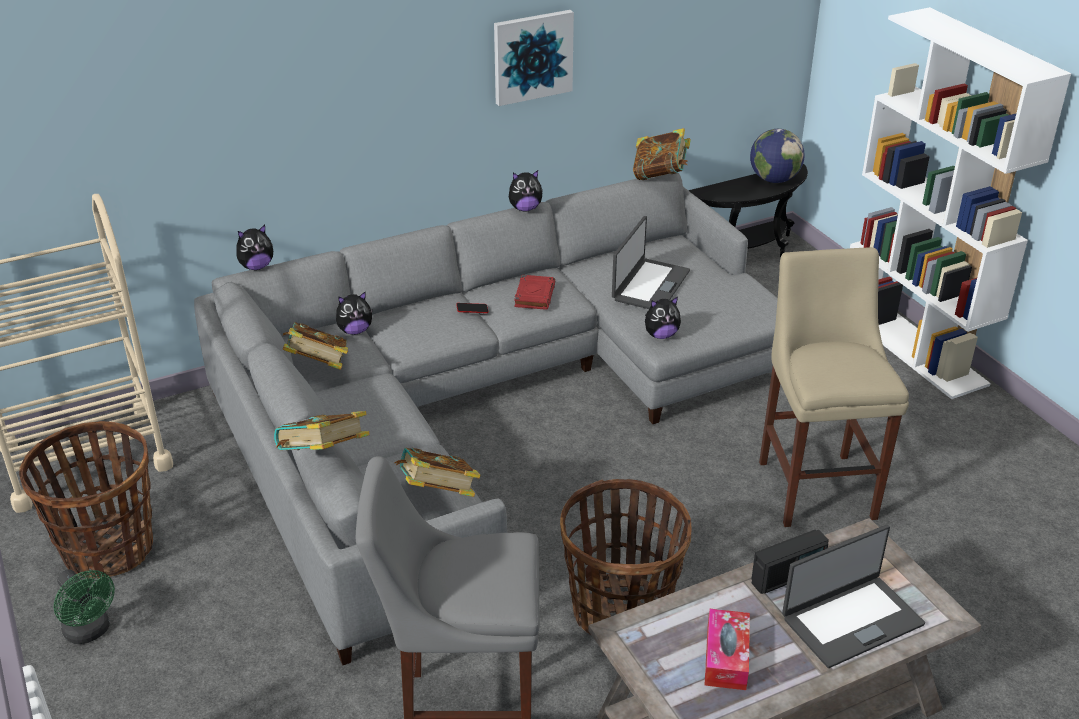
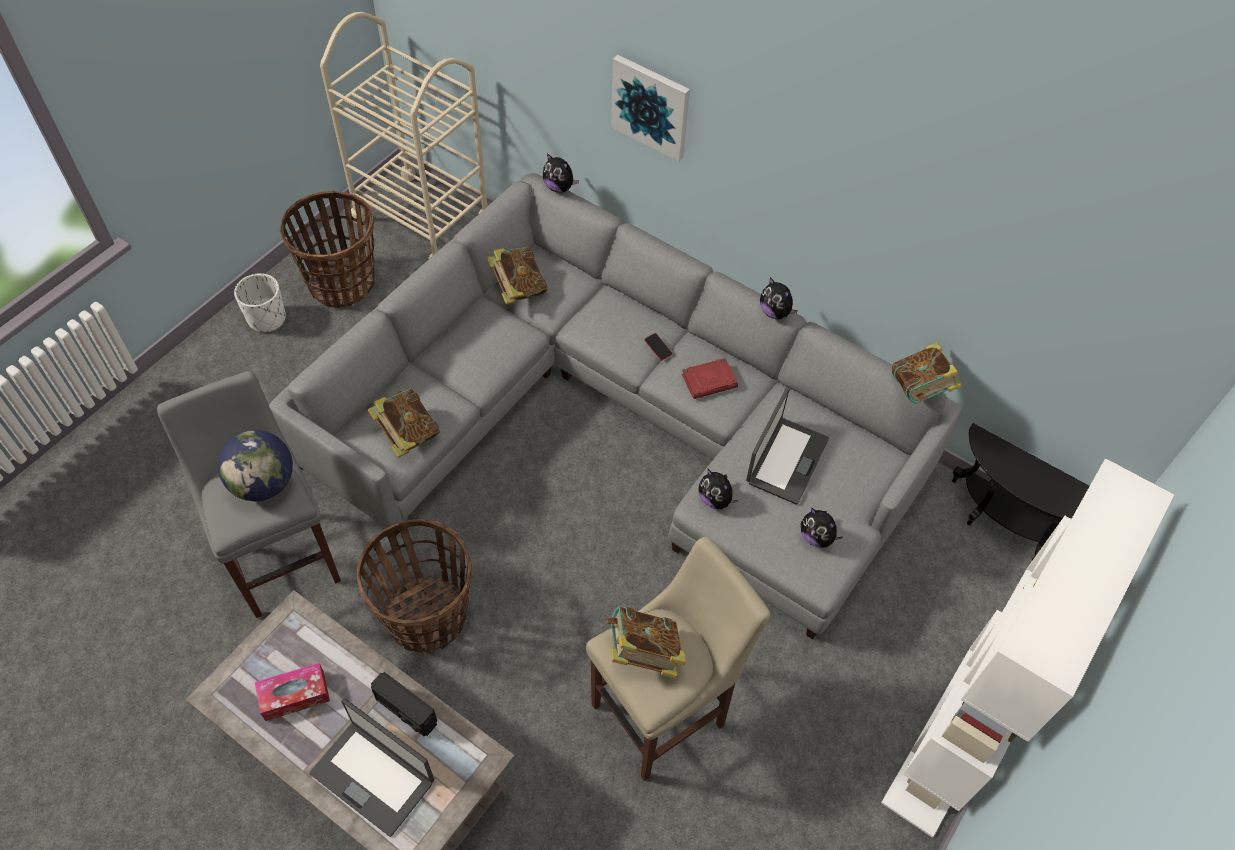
camera: 60 degrees right, 20 degrees up
green fan [54,569,115,644] -> white planter [234,273,286,332]
book [274,411,370,450] -> book moved to [606,607,686,678]
plush toy [336,292,372,335] -> plush toy moved to [801,507,842,548]
picture [494,10,574,106] -> picture moved to [611,55,690,161]
laptop [612,216,690,309] -> laptop turned 60 degrees counterclockwise [746,387,829,505]
globe [750,129,805,183] -> globe moved to [218,430,293,501]

